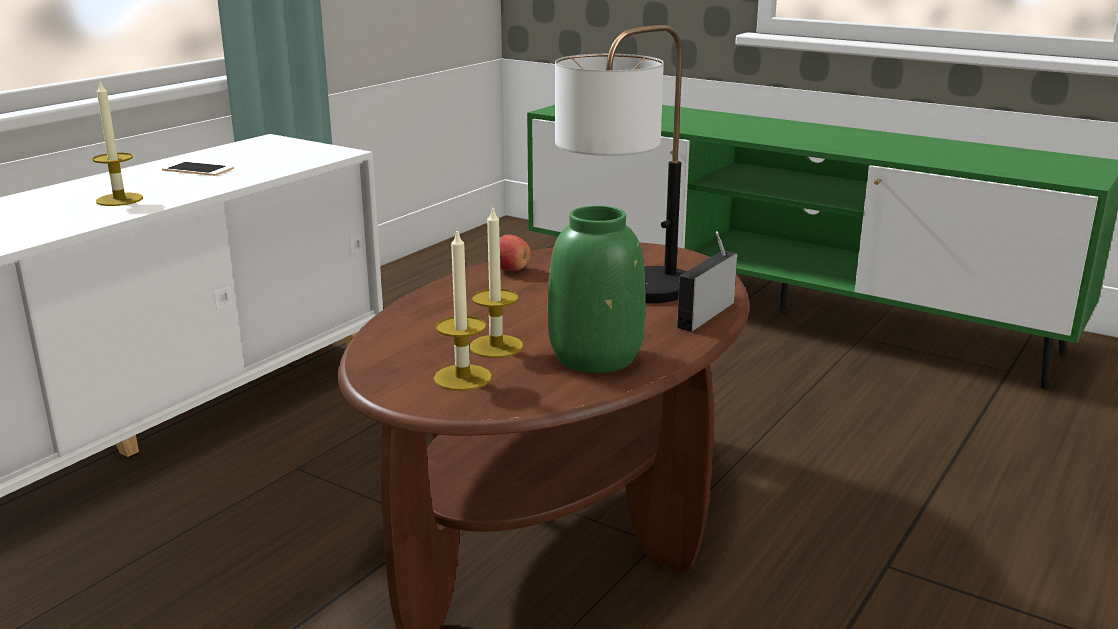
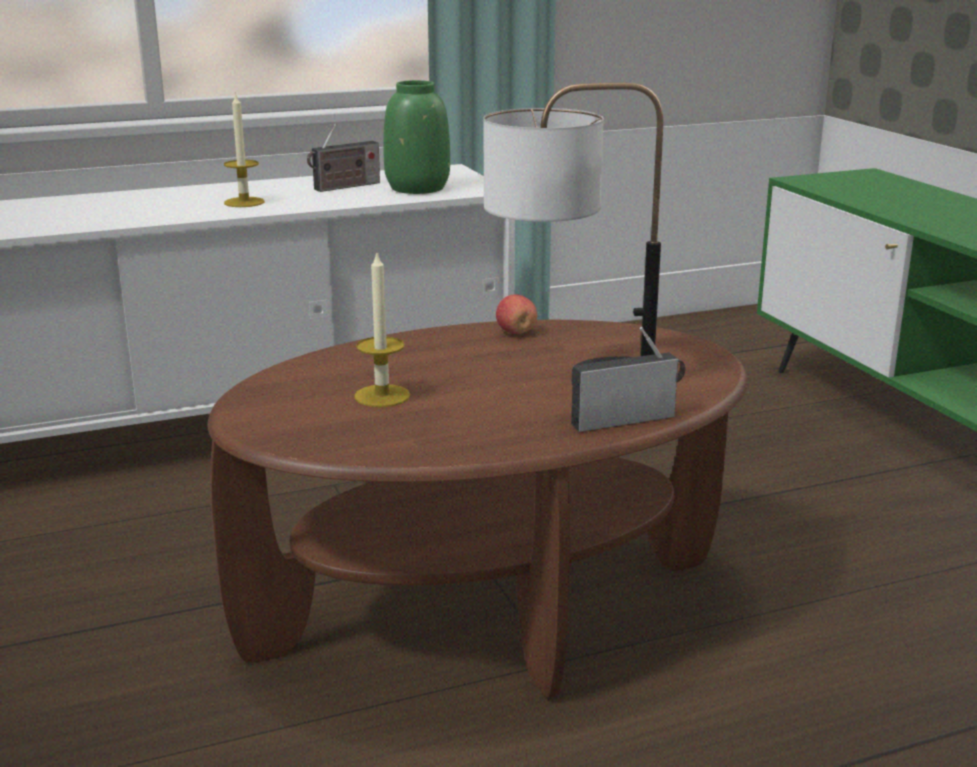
camera: 35 degrees right, 0 degrees up
phone [162,161,234,176] -> radio [307,123,380,192]
candle [434,229,492,391] -> none
green vase [548,206,646,373] -> green vase moved to [383,80,450,194]

